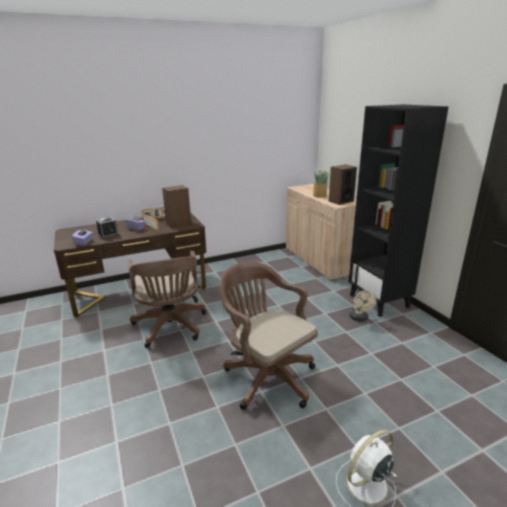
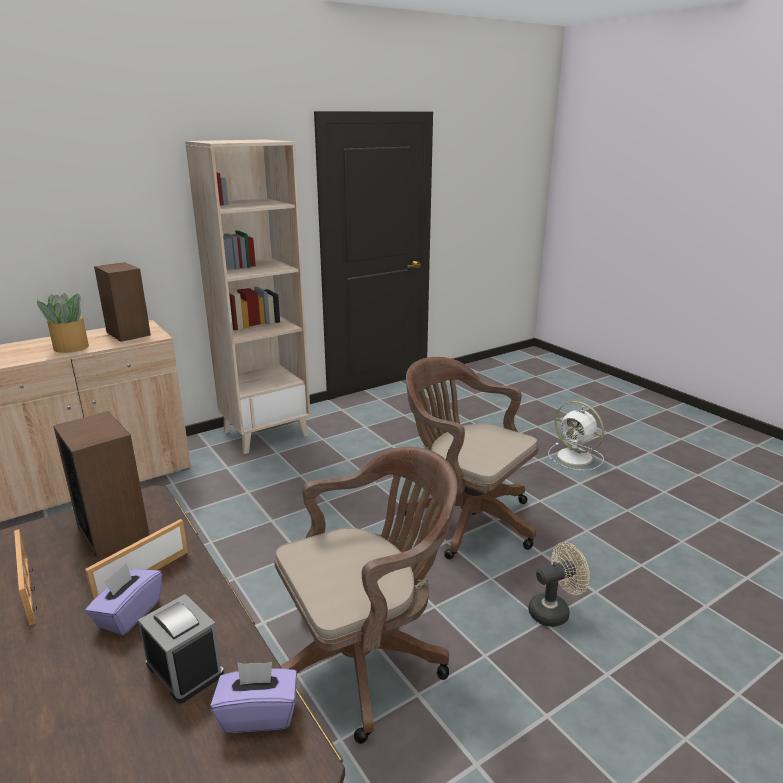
camera: 100 degrees left, 0 degrees up
brown office chair [220,262,318,410] -> brown office chair turned 90 degrees clockwise [405,357,539,559]
black bookcase [349,105,449,317] -> beige bookcase [185,140,311,454]
beige fan [349,290,377,321] -> beige fan moved to [528,542,590,627]

